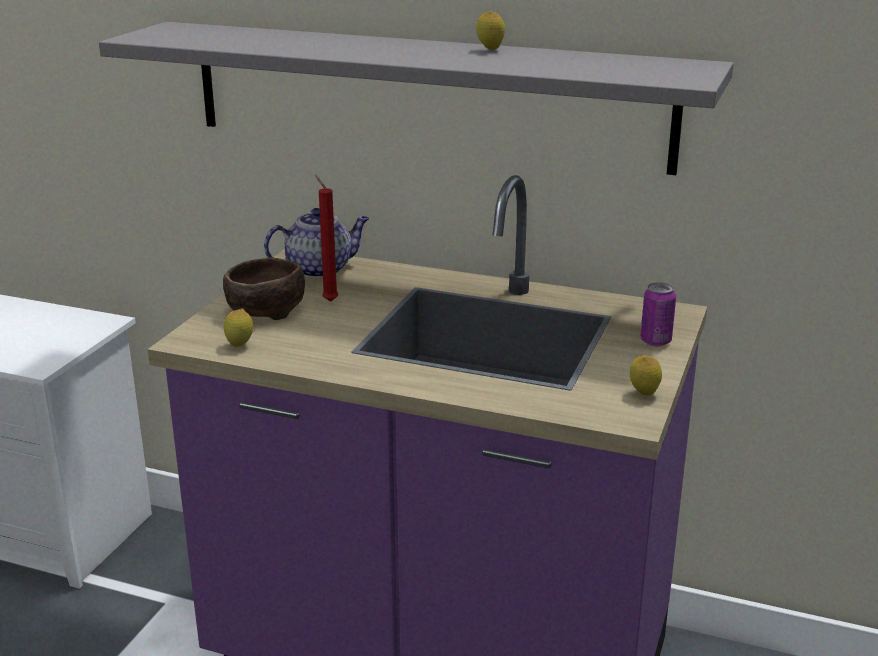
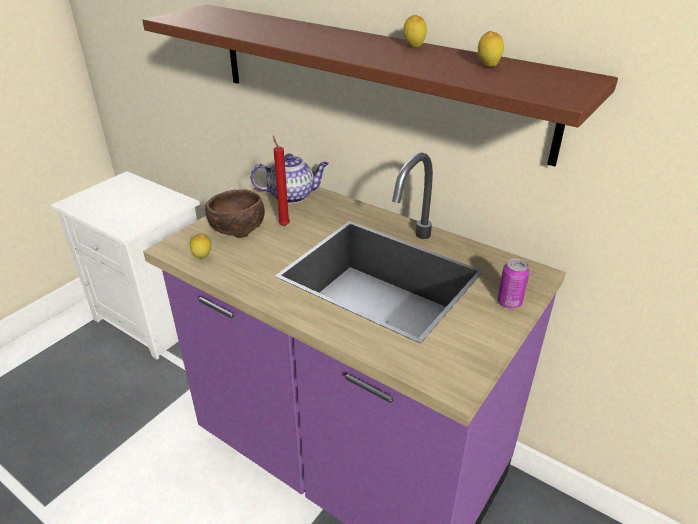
camera: 15 degrees right, 10 degrees up
grey shelf [99,22,734,175] -> brown shelf [142,4,618,166]
lemon [630,355,662,395] -> lemon moved to [478,31,504,67]

